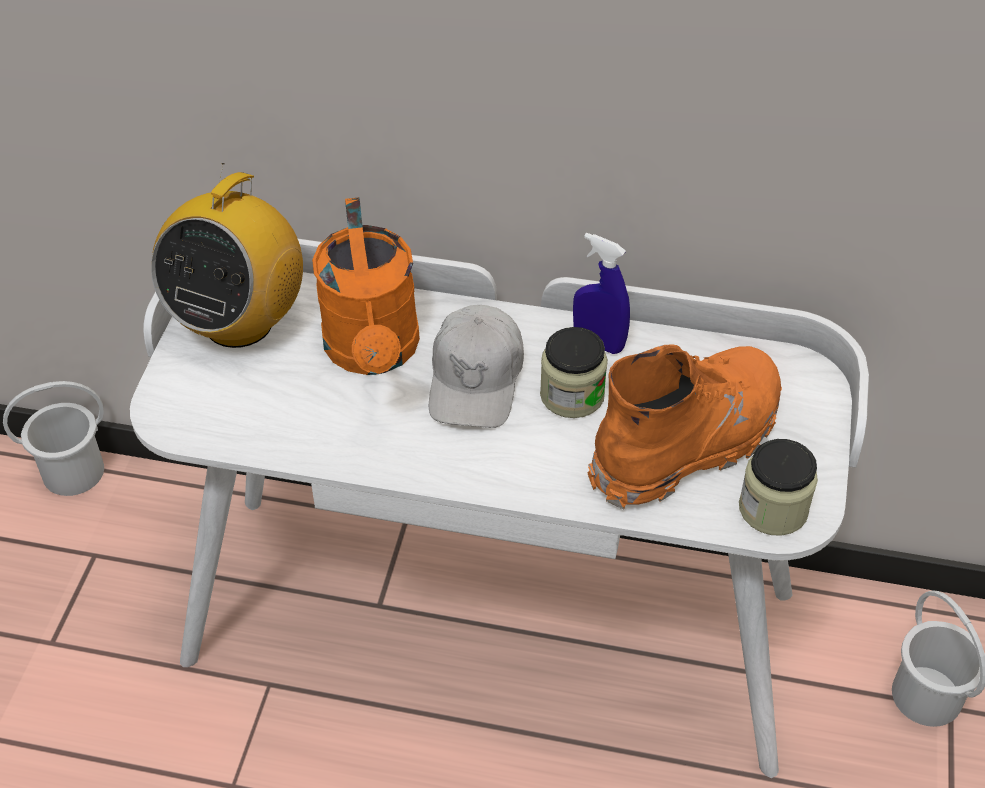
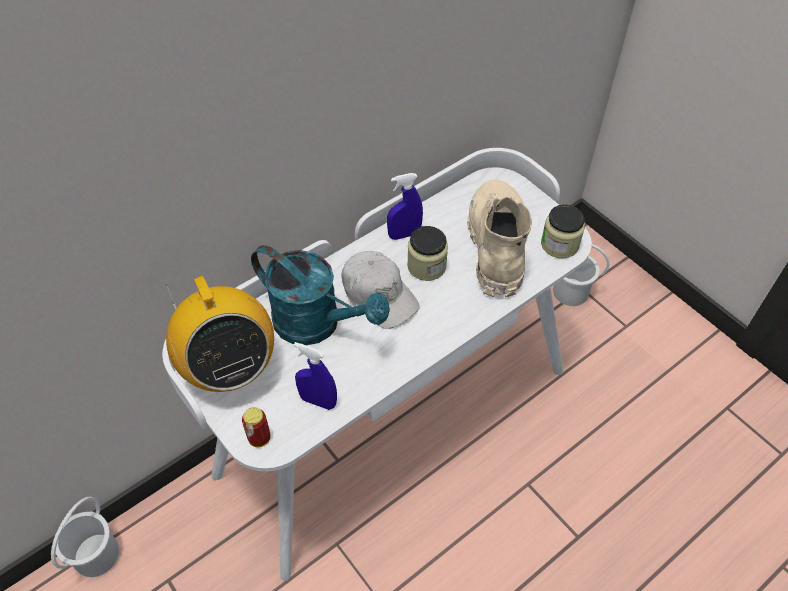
camera: 50 degrees left, 5 degrees up
orange watering can [312,197,420,375] -> turquoise watering can [251,245,390,345]
orange boot [587,345,782,510] -> beige boot [467,180,532,297]
none -> can [242,407,270,447]
none -> blue spray bottle [294,342,337,410]

